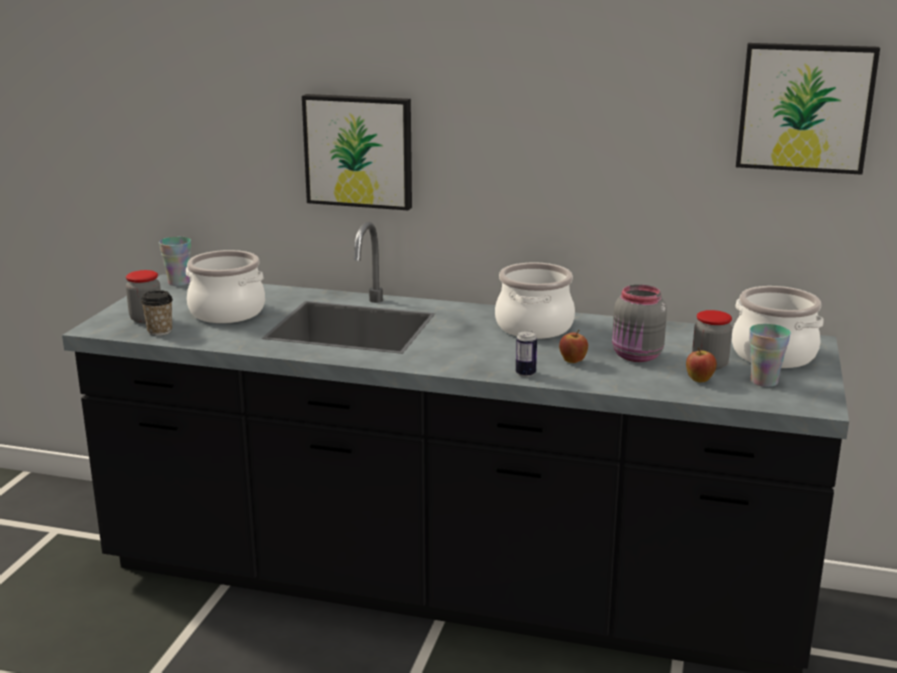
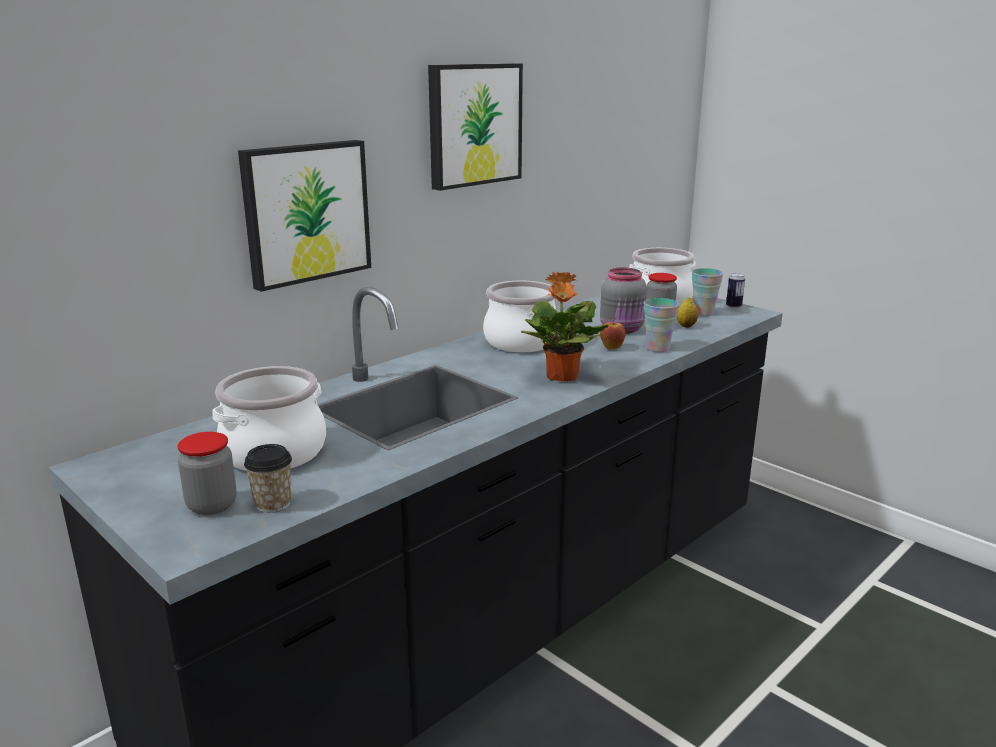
camera: 60 degrees left, 0 degrees up
cup [159,237,191,286] -> cup moved to [644,298,679,352]
can [516,330,537,377] -> can moved to [726,273,745,309]
apple [686,347,717,383] -> lemon [677,297,698,328]
picture [736,43,880,175] -> picture moved to [428,63,523,191]
none -> potted plant [521,271,609,382]

